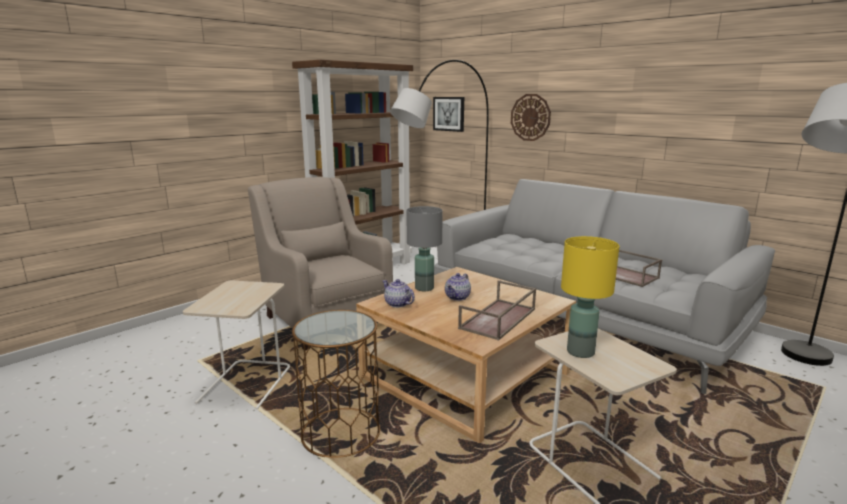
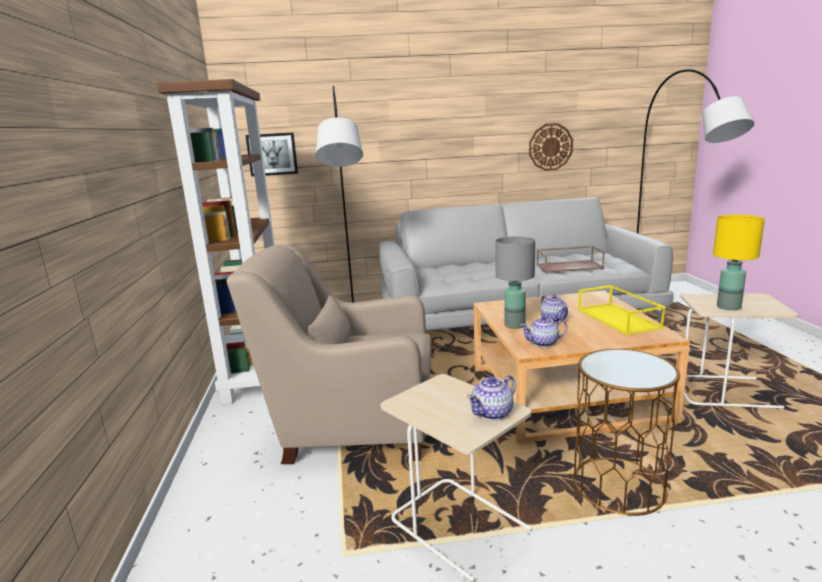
camera: 50 degrees left, 0 degrees up
brown tray [458,280,536,340] -> yellow tray [578,285,665,335]
wall clock [511,94,551,141] -> wall clock moved to [529,123,573,171]
none -> teapot [467,375,516,420]

